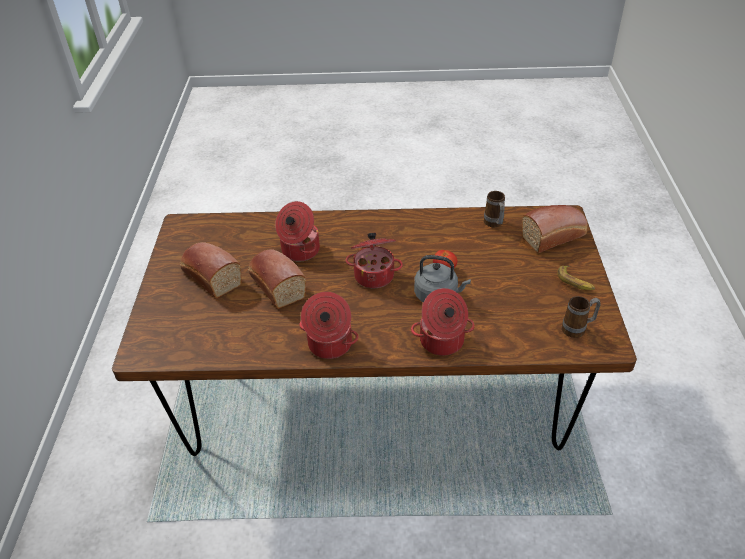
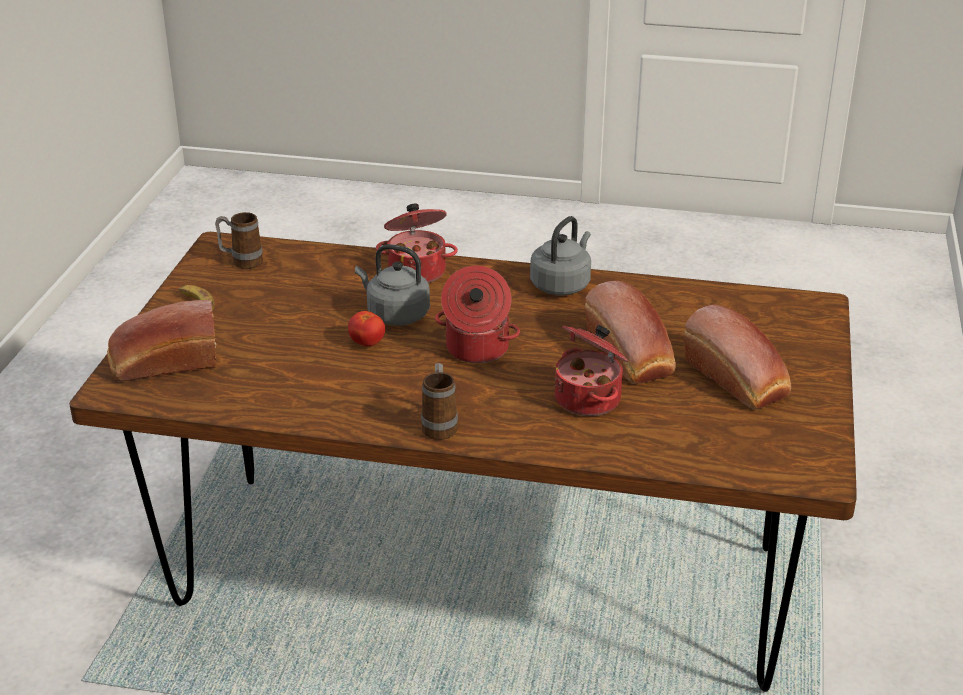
camera: 170 degrees left, 10 degrees down
cooking pot [299,292,359,359] -> grey kettle [530,216,591,296]
mug [484,191,505,228] -> mug moved to [421,363,458,440]

